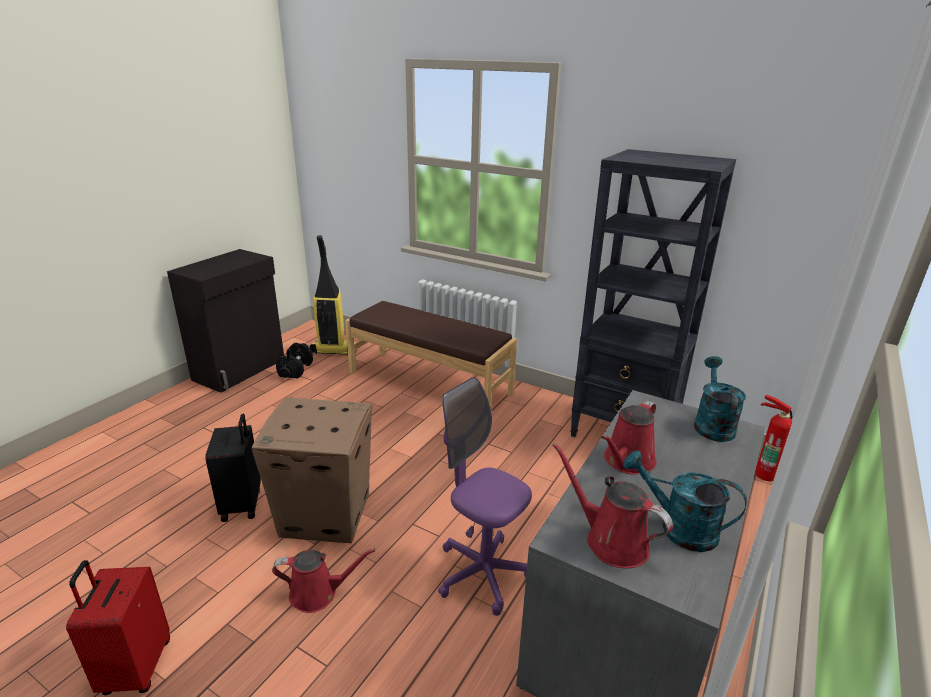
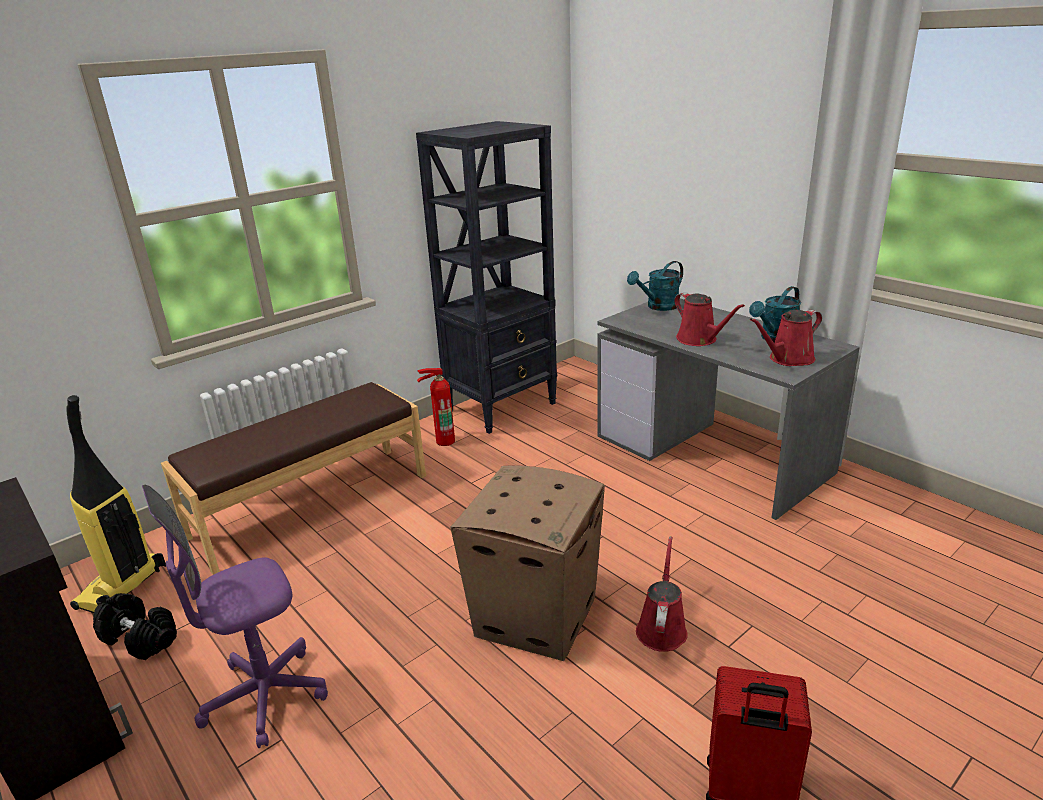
camera: 70 degrees left, 0 degrees up
black suitcase [205,414,261,522] -> none
purple office chair [438,377,532,616] -> purple office chair moved to [142,485,328,748]
turquoise watering can [694,356,746,442] -> turquoise watering can turned 60 degrees counterclockwise [627,261,683,311]
fire extinguisher [755,395,792,481] -> fire extinguisher moved to [417,368,455,446]

